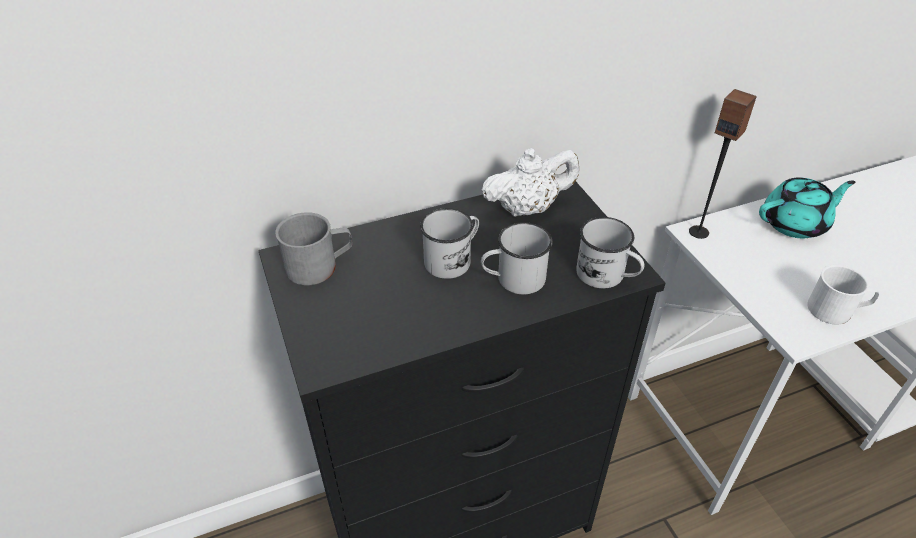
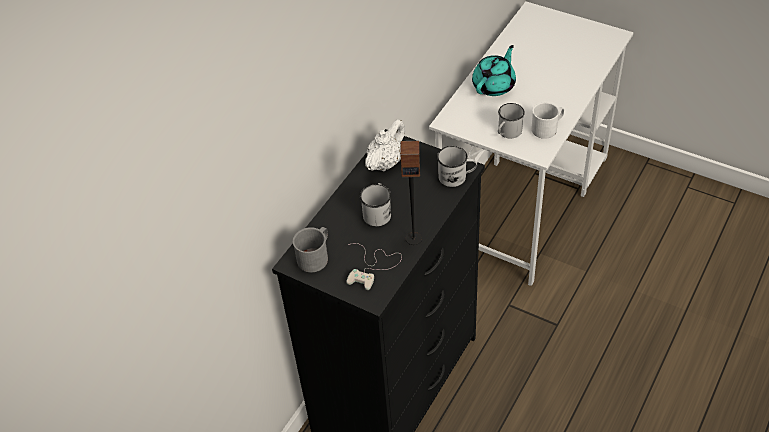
camera: 35 degrees left, 5 degrees up
white mug [481,222,552,295] -> white mug moved to [498,103,525,139]
speaker [689,89,757,239] -> speaker moved to [400,141,422,245]
none -> white game controller [346,243,402,290]

